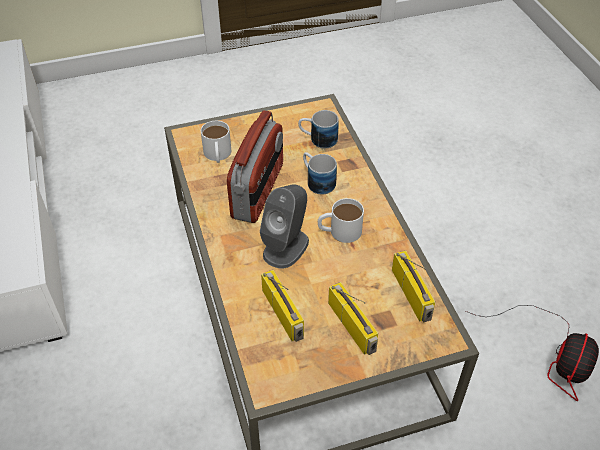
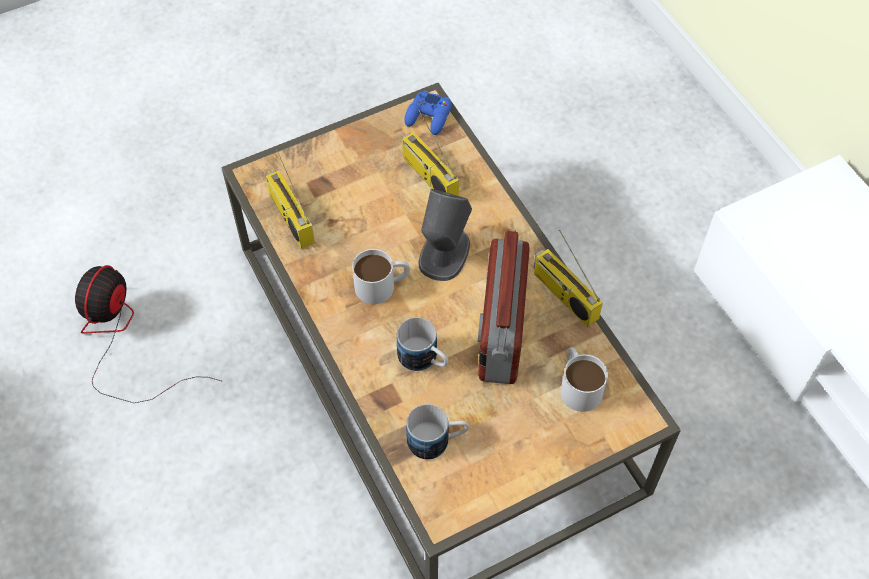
camera: 170 degrees right, 10 degrees up
radio [328,282,378,355] -> radio moved to [534,230,603,327]
none -> blue game controller [404,91,452,135]

